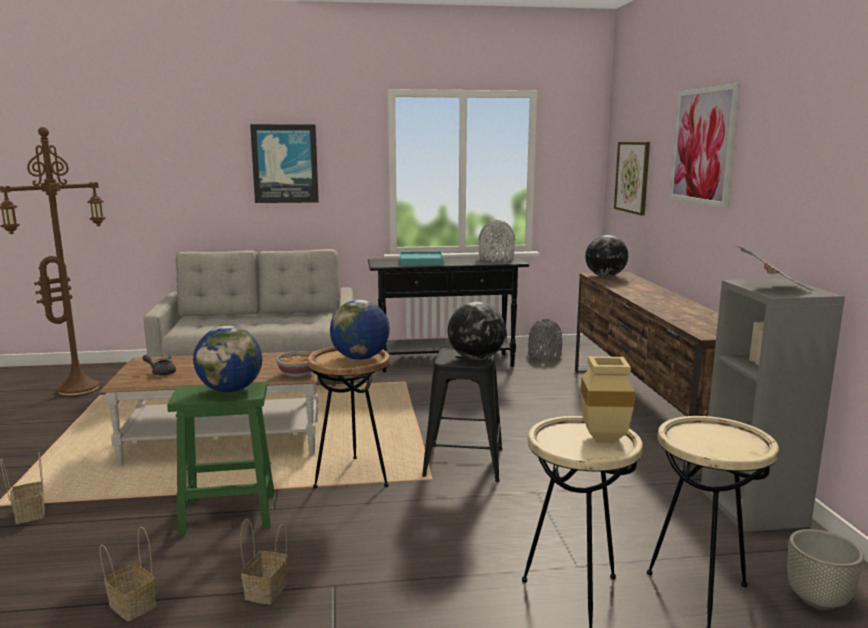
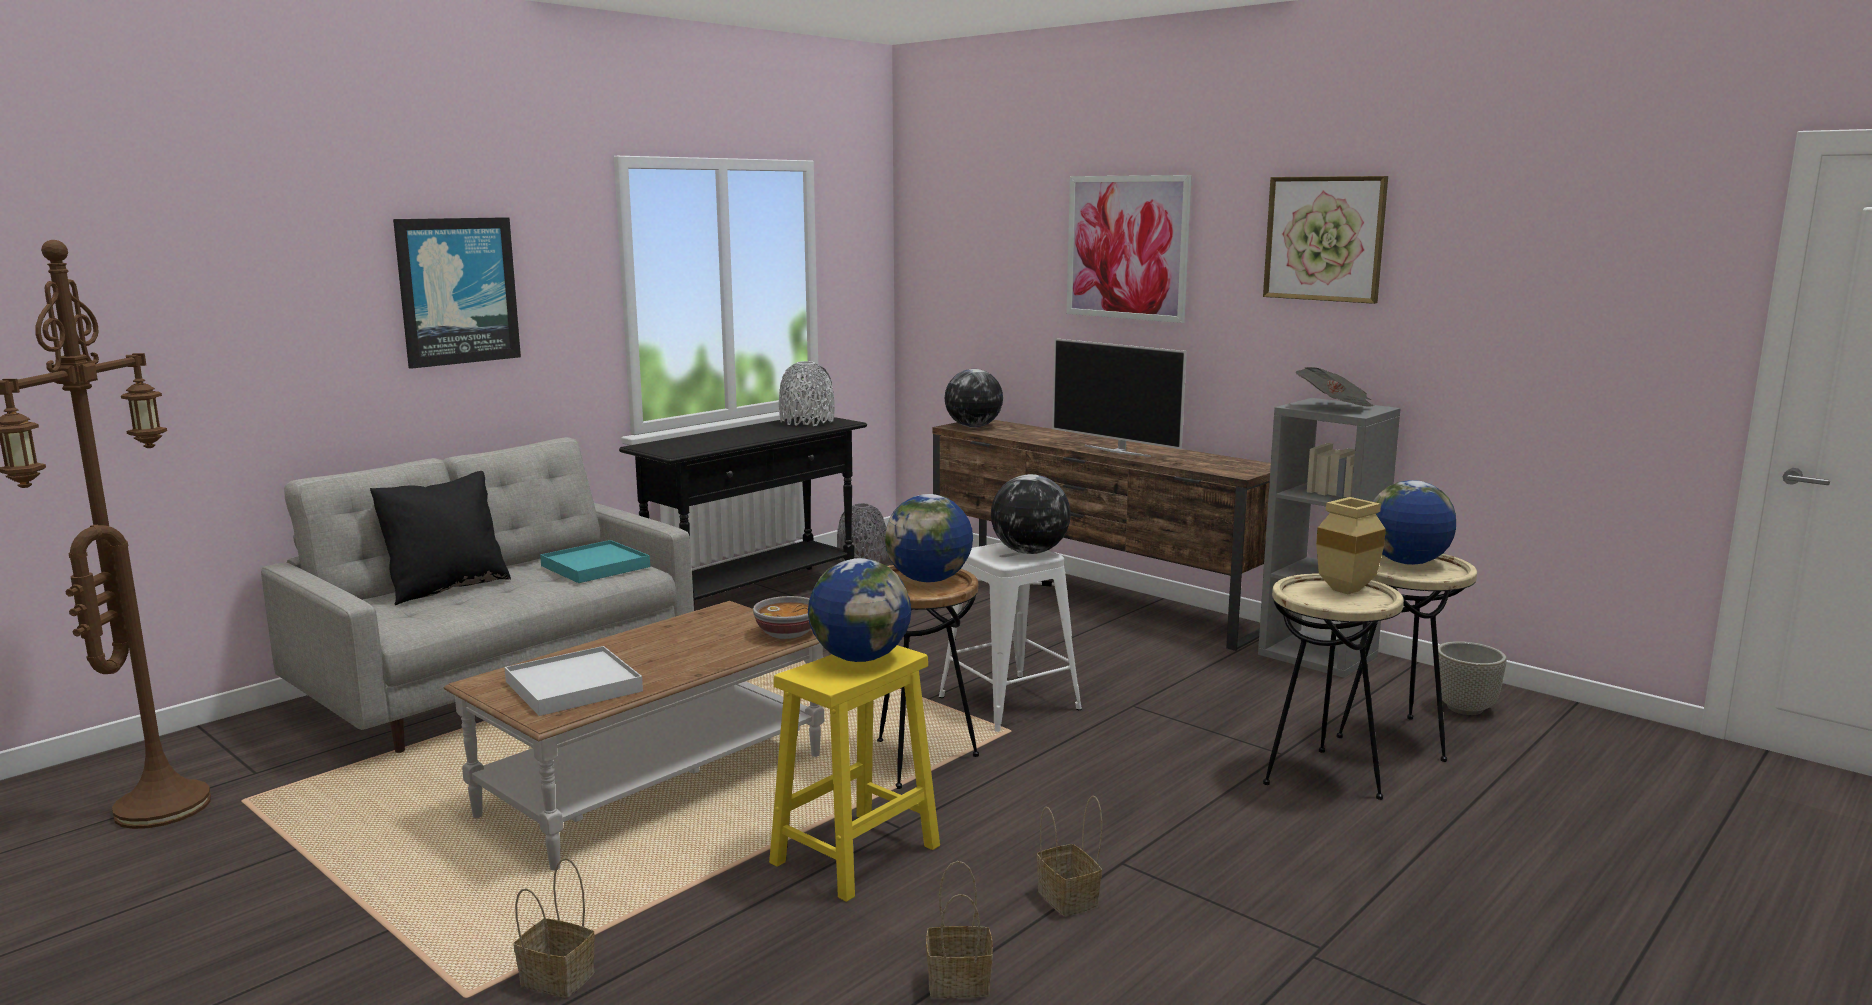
camera: 40 degrees left, 0 degrees up
grey teapot [143,354,176,376] -> white tray [505,646,643,716]
green stool [167,382,274,536] -> yellow stool [769,645,940,902]
turquoise tray [400,252,444,265] -> turquoise tray moved to [540,540,650,583]
black stool [422,348,502,482] -> white stool [939,542,1082,732]
picture [614,142,650,215] -> picture moved to [1263,176,1388,304]
none -> black pillow [370,471,511,605]
none -> television [1052,338,1187,457]
none -> globe [1373,480,1456,565]

